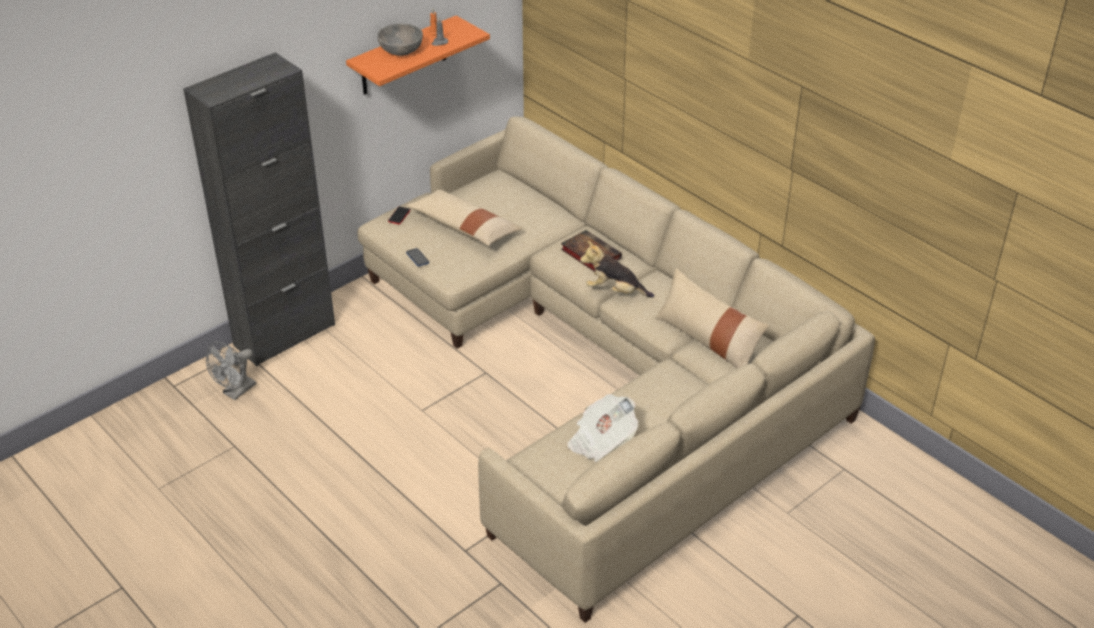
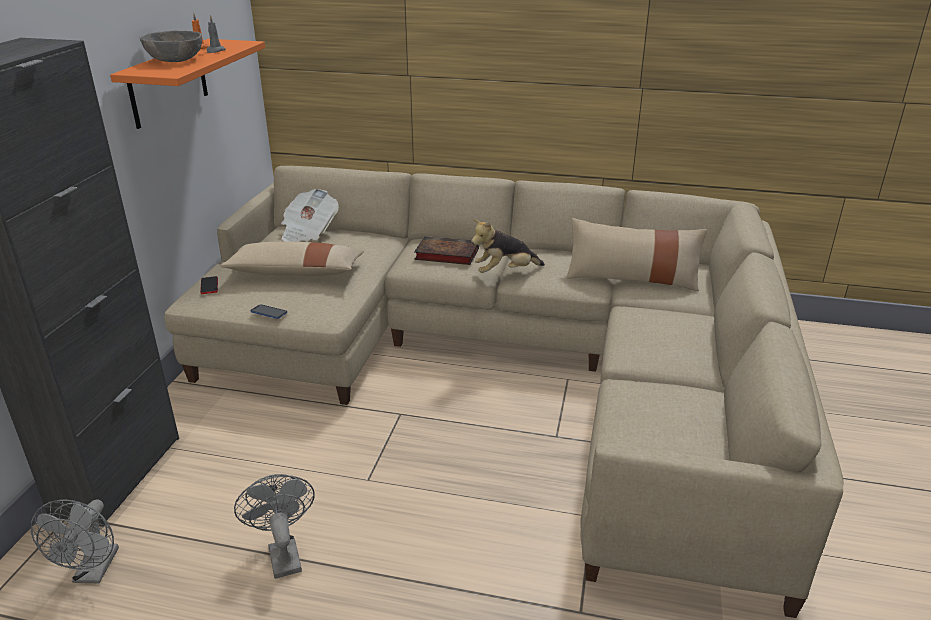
camera: 35 degrees left, 10 degrees down
newspaper [567,394,638,462] -> newspaper moved to [281,189,339,242]
none -> grey fan [234,474,315,579]

